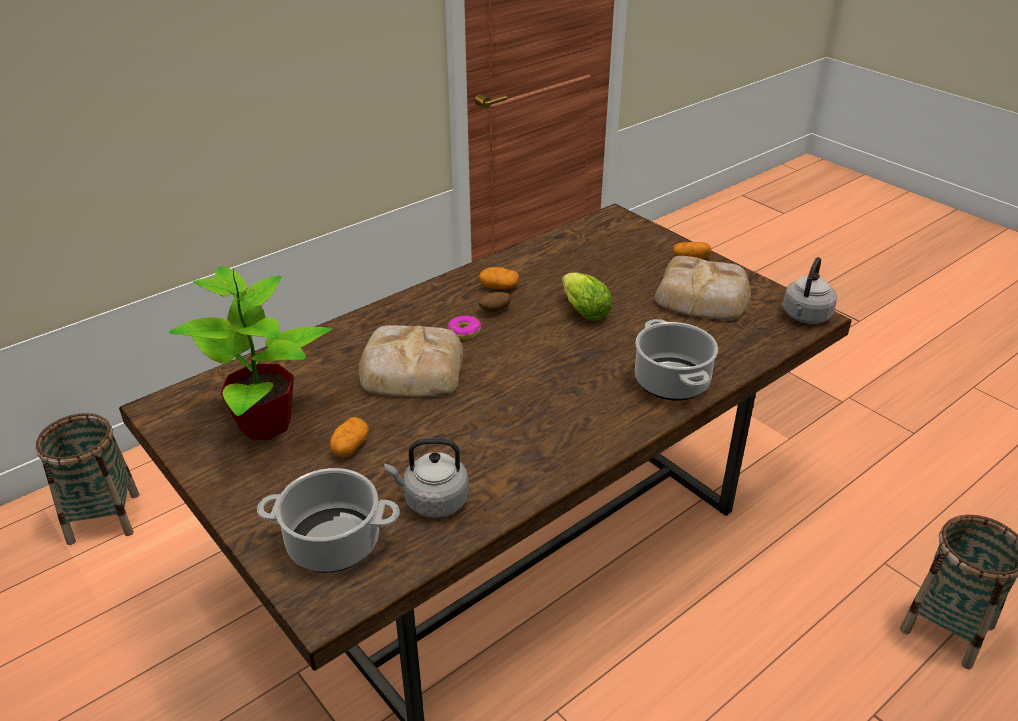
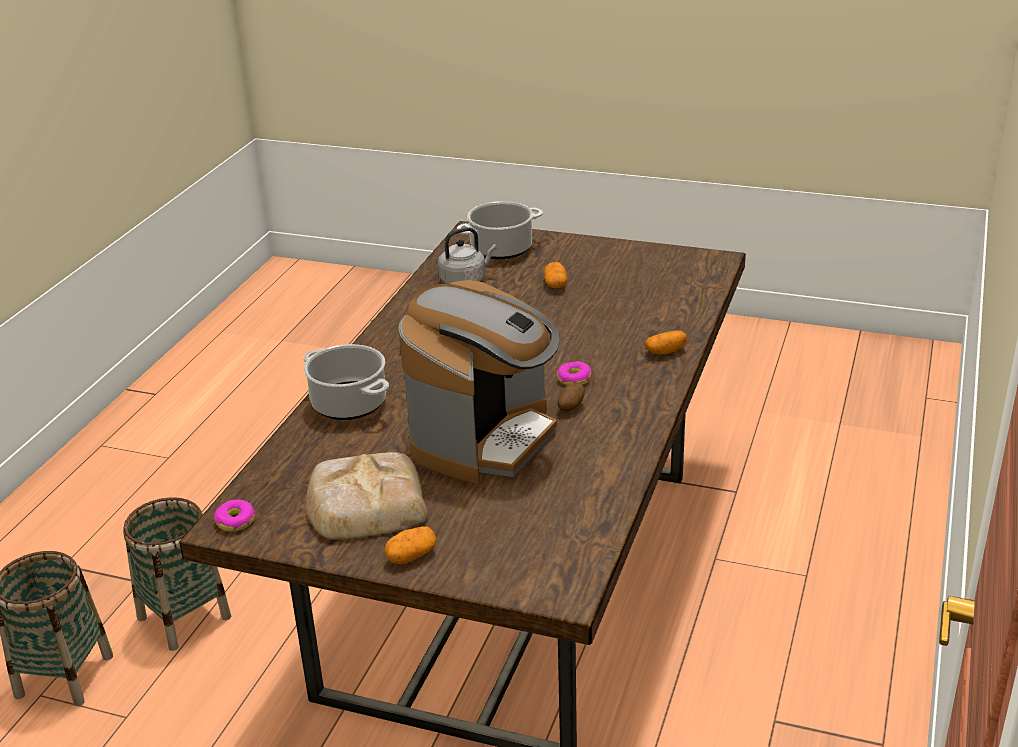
camera: 150 degrees right, 5 degrees down
basket [36,413,139,545] -> basket moved to [123,497,231,651]
potted plant [169,266,333,440] -> none
bread [359,325,463,397] -> none
potato [479,267,519,289] -> potato moved to [645,330,687,354]
lettuce [562,272,612,321] -> coffee machine [399,280,560,484]
grey kettle [783,257,837,324] -> donut [214,499,256,531]

